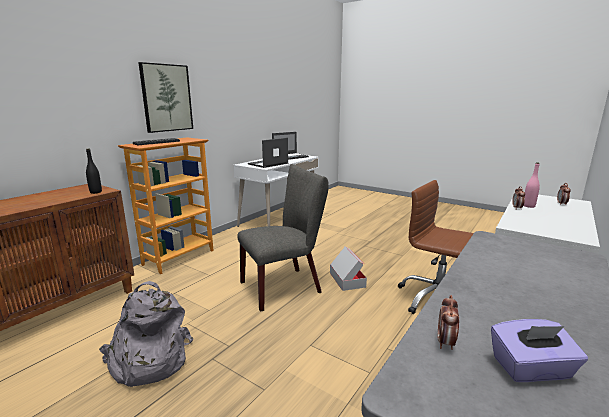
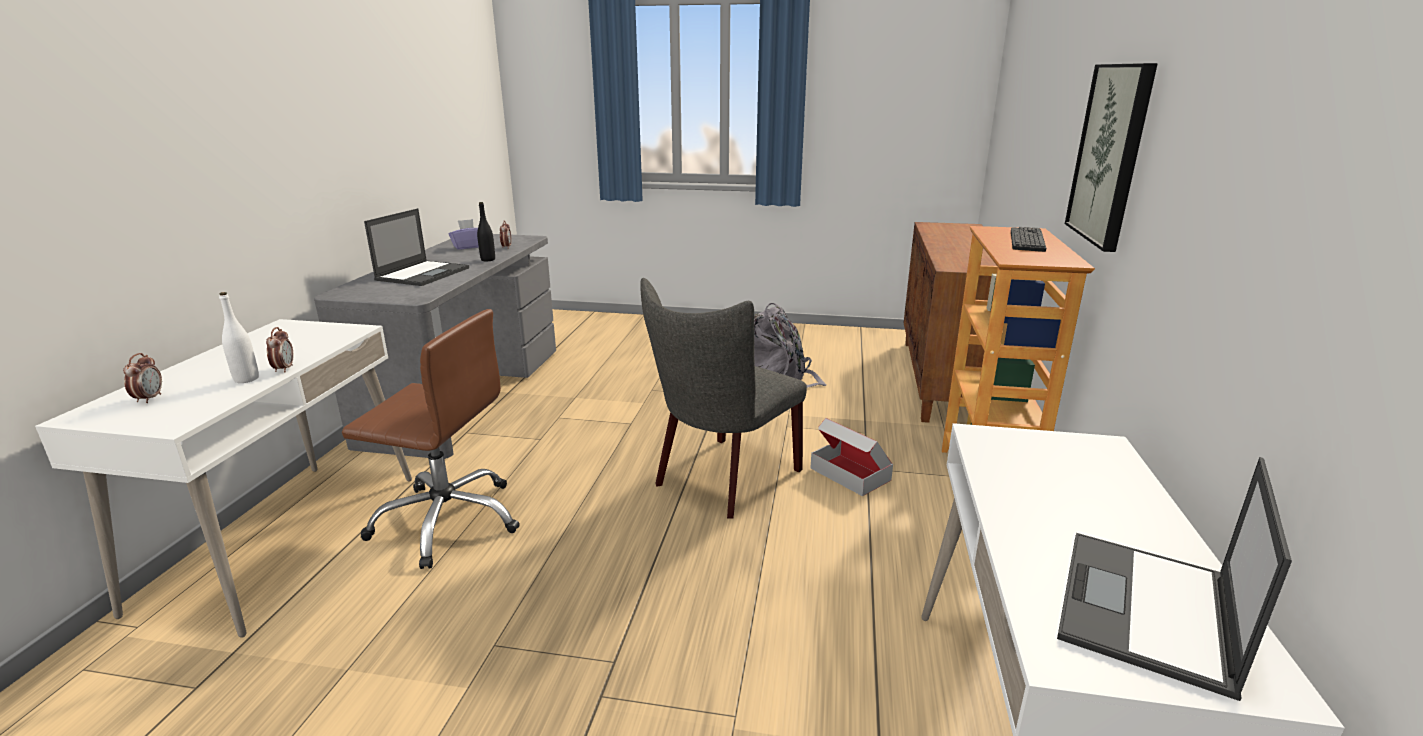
camera: 155 degrees right, 5 degrees up
black bottle [86,149,102,194] -> black bottle moved to [477,202,495,261]
laptop [248,138,288,168] -> laptop moved to [364,208,469,286]
cardboard box [330,247,367,291] -> cardboard box moved to [810,418,893,496]
pink bottle [523,162,540,208] -> white bottle [219,292,259,383]

